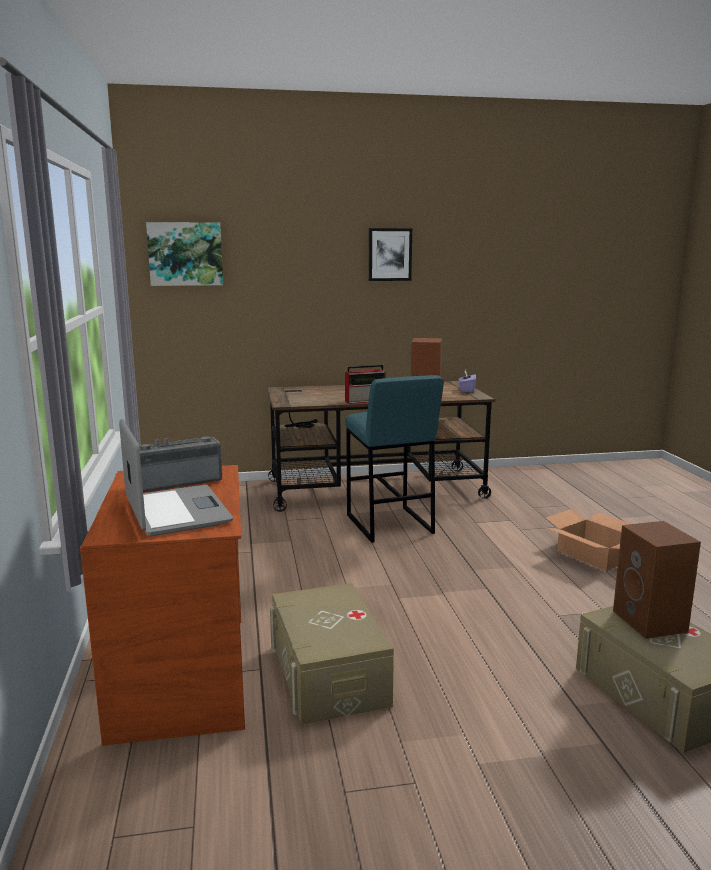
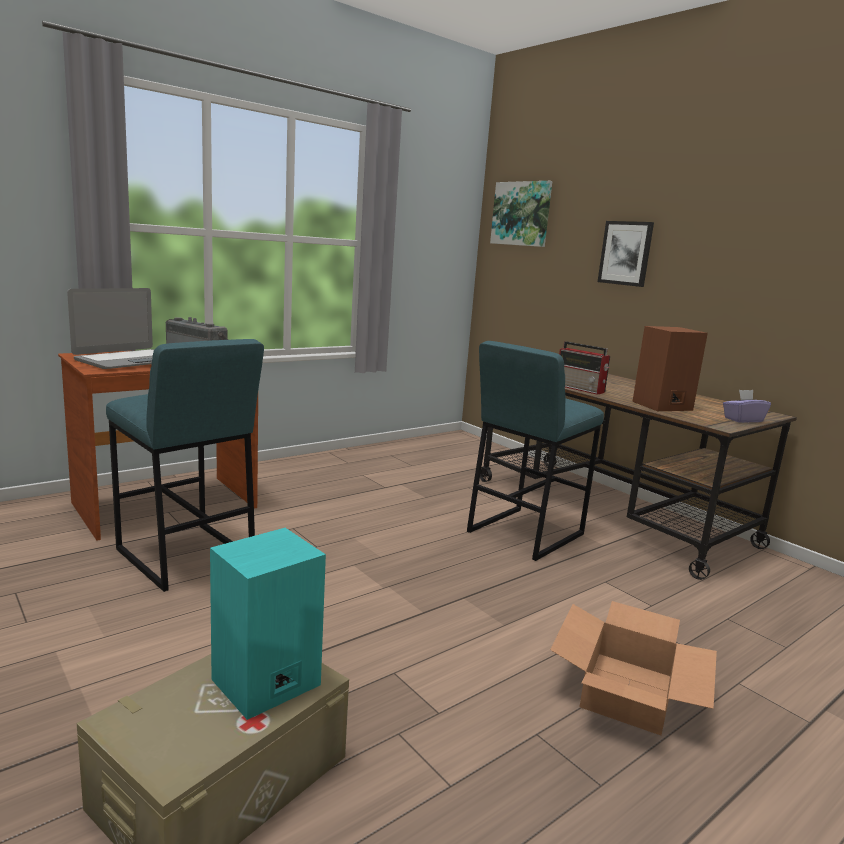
camera: 60 degrees right, 0 degrees up
beige storage box [270,583,394,725] -> turquoise stool [106,339,264,592]
picture [369,228,412,281] -> picture moved to [598,221,654,287]
brown speaker [613,521,701,639] -> turquoise speaker [210,528,326,720]

